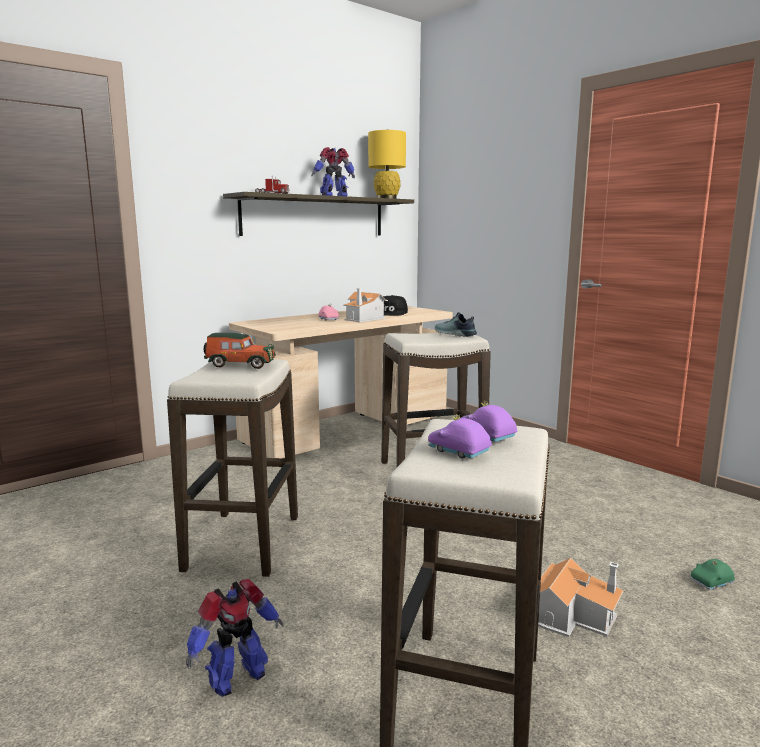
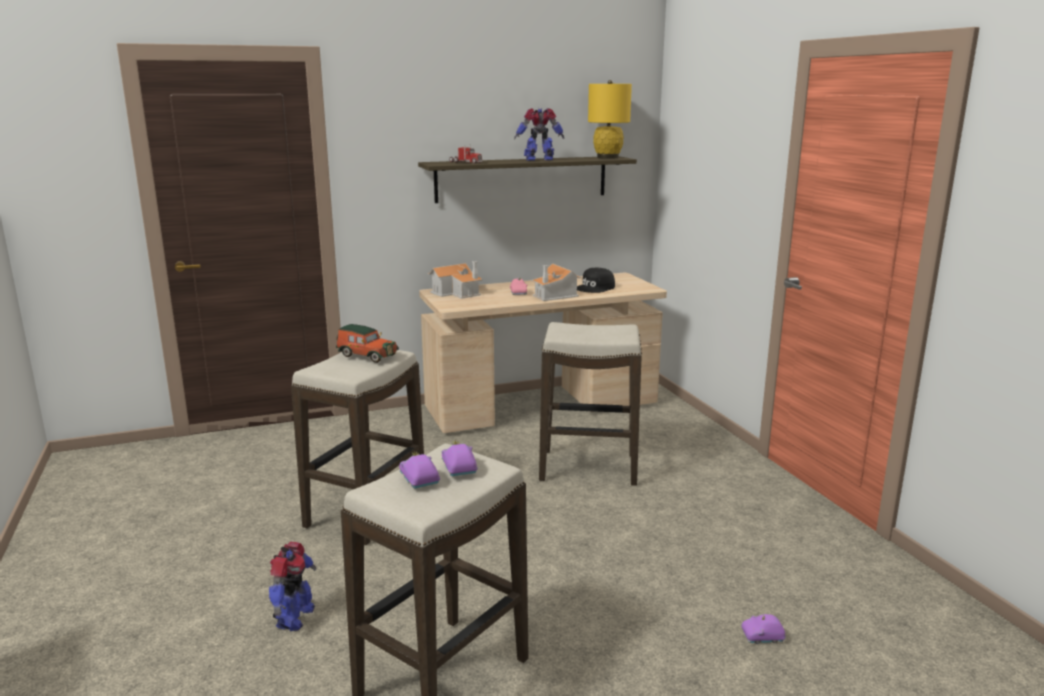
camera: 20 degrees right, 5 degrees up
toy robot [186,579,284,697] -> toy robot turned 60 degrees counterclockwise [269,542,317,631]
shoe [435,312,477,337] -> none
toy house [538,558,624,637] -> toy house moved to [427,261,483,299]
green toy car [690,559,735,590] -> purple toy car [741,614,786,644]

